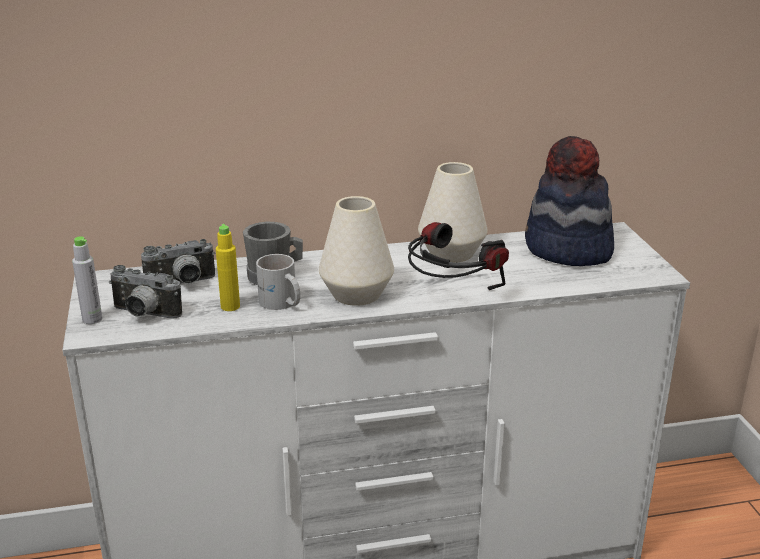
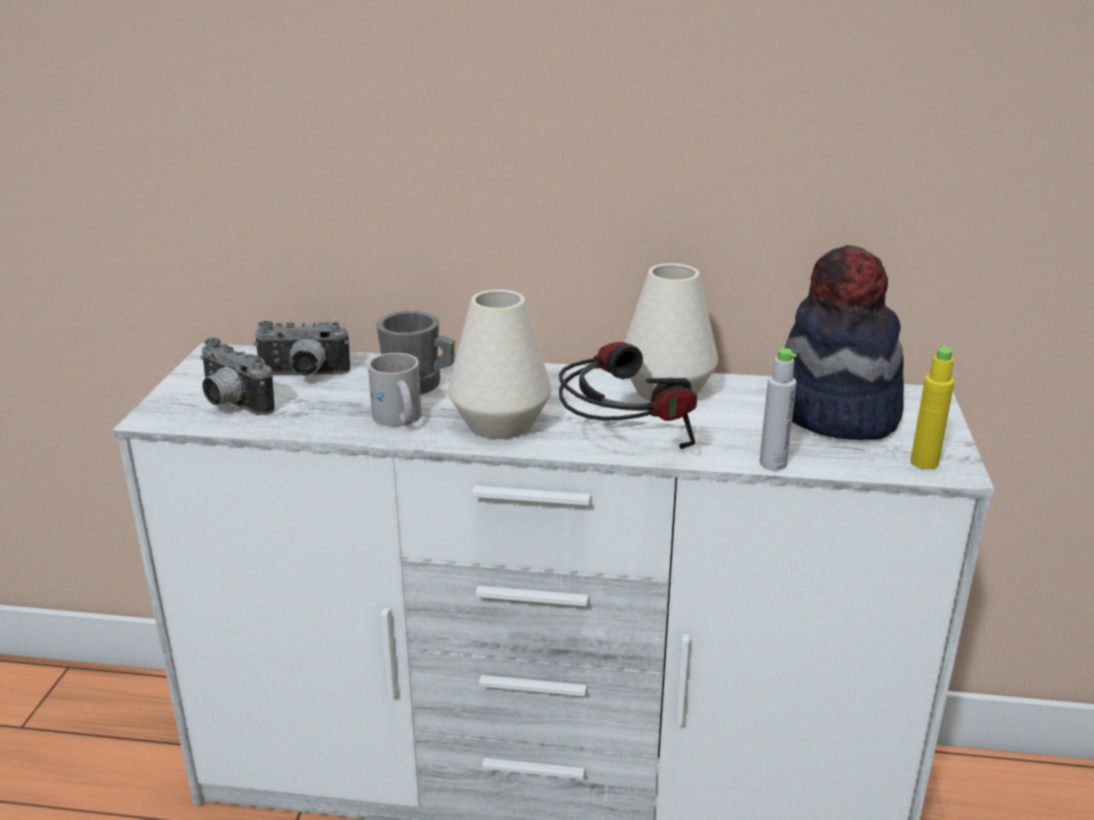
camera: 20 degrees right, 0 degrees up
grey bottle [72,236,102,324] -> grey bottle moved to [759,348,797,470]
yellow bottle [216,224,240,311] -> yellow bottle moved to [911,345,954,469]

